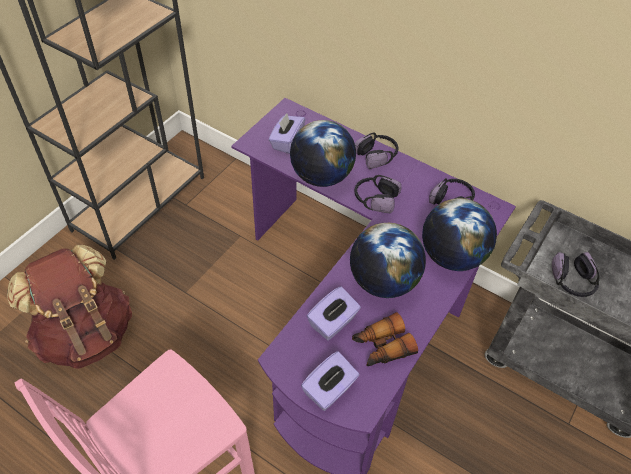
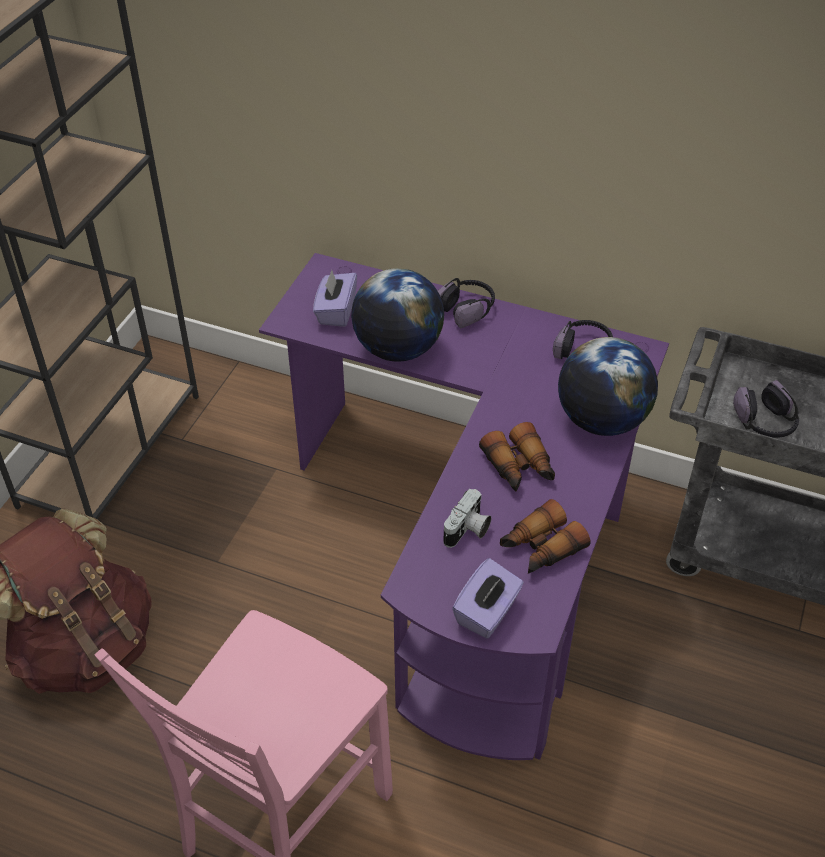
camera: 10 degrees left, 5 degrees down
purple tissue box [307,286,361,341] -> camera [443,488,491,548]
globe [350,223,426,298] -> binoculars [479,422,555,491]
headphones [355,175,402,213] -> none

